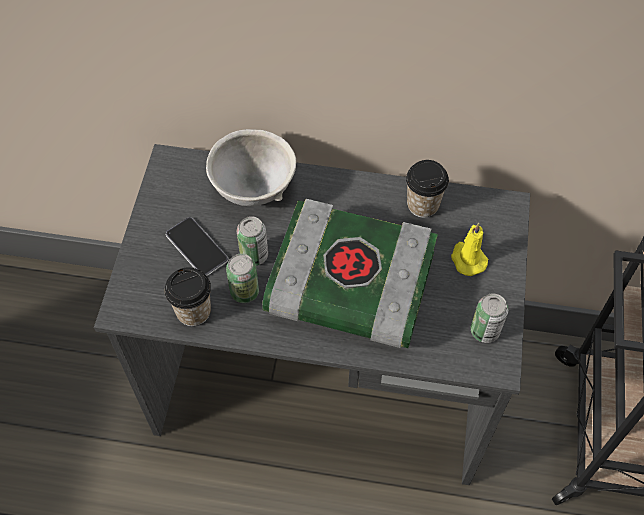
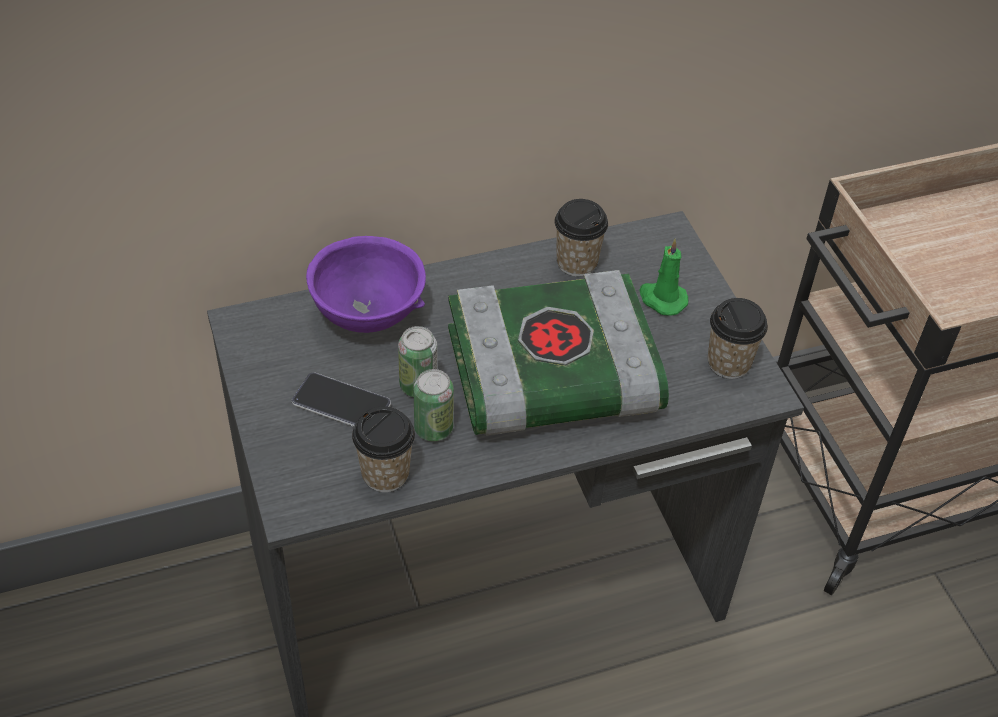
camera: 30 degrees left, 10 degrees down
grey bowl [206,129,296,206] -> purple bowl [306,236,426,333]
yellow candle [451,223,488,276] -> green candle [640,239,688,316]
can [471,293,508,343] -> cup [708,298,768,379]

